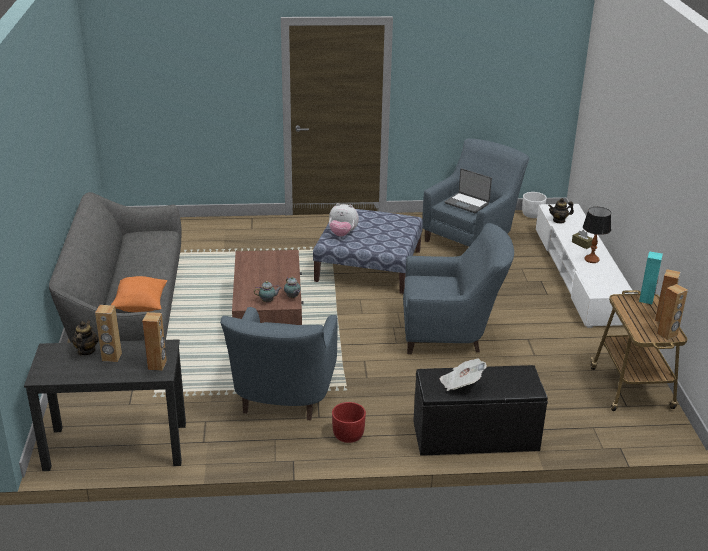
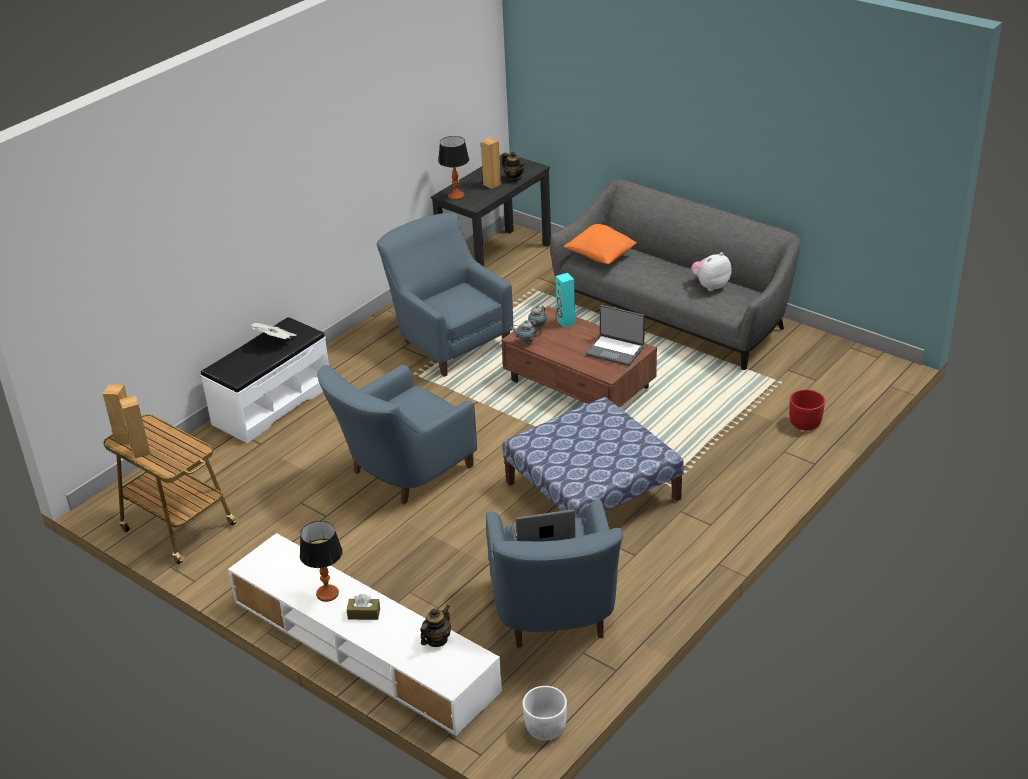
camera: 135 degrees right, 5 degrees up
brown speaker [142,312,167,371] -> table lamp [438,136,469,200]
plush toy [329,203,359,237] -> plush toy moved to [691,252,731,291]
red planter [332,402,366,443] -> red planter moved to [789,389,825,430]
black bench [413,365,548,456] -> white bench [201,317,329,443]
turquoise speaker [639,251,663,304] -> turquoise speaker moved to [556,273,575,328]
none -> laptop [585,305,645,366]

